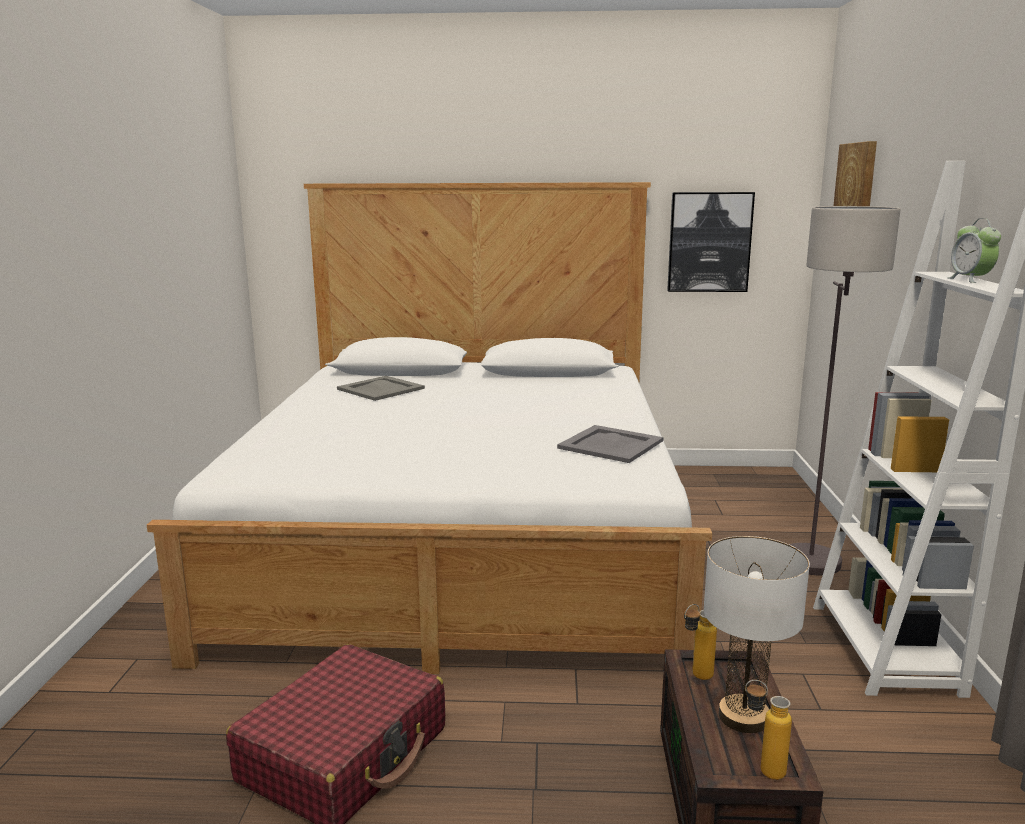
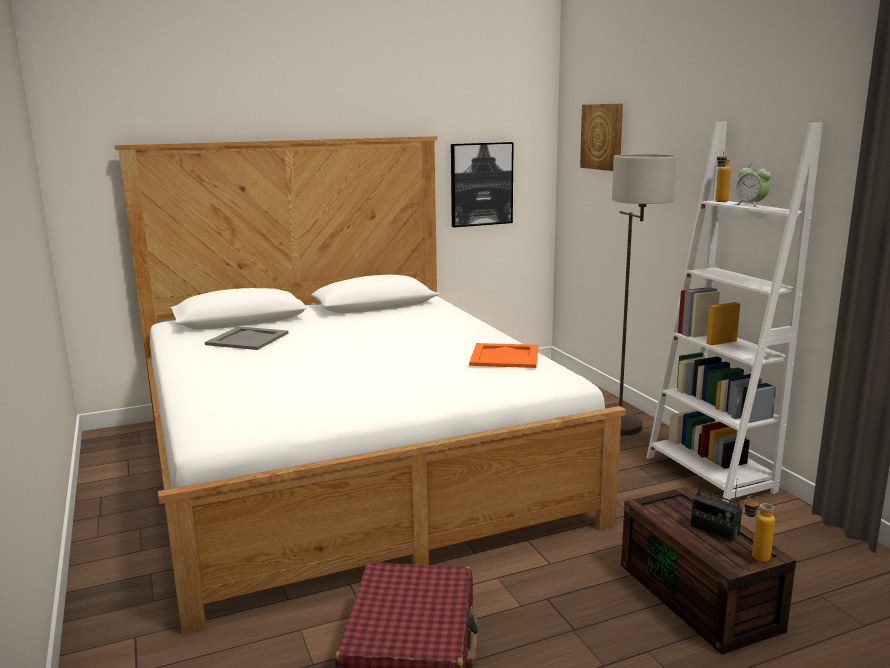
camera: 25 degrees left, 0 degrees up
grey tray [557,425,663,463] -> orange tray [469,343,538,368]
bottle [684,604,717,680] -> bottle moved to [715,151,731,202]
table lamp [704,536,810,733] -> radio [690,484,742,542]

